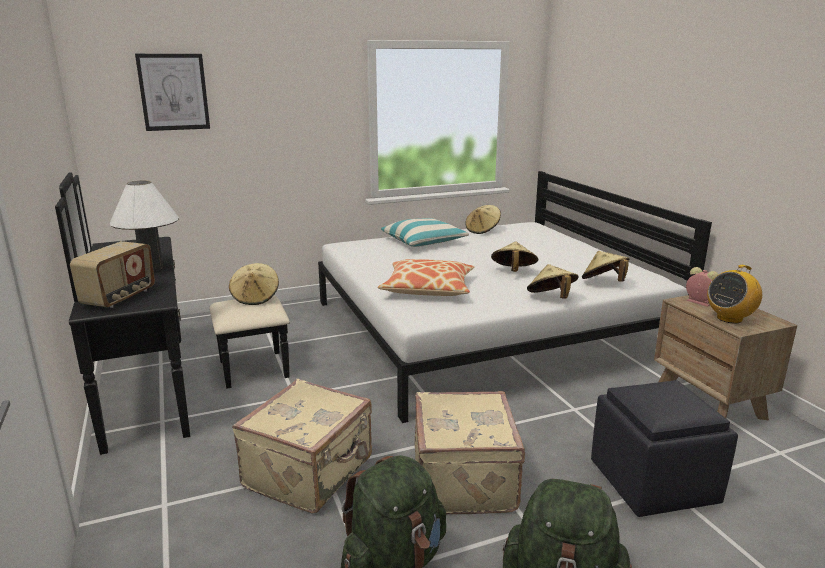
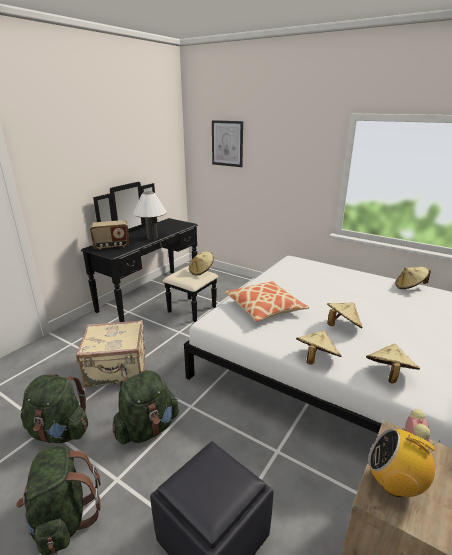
camera: 55 degrees right, 5 degrees up
pillow [381,218,469,247] -> none
beige suitcase [415,391,526,514] -> green backpack [113,370,179,444]

